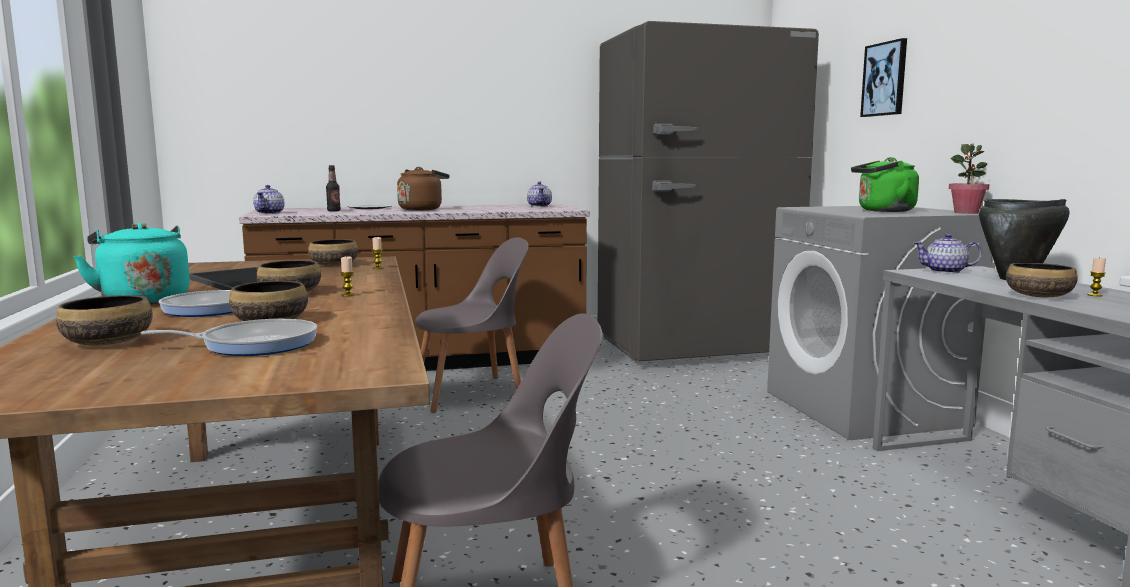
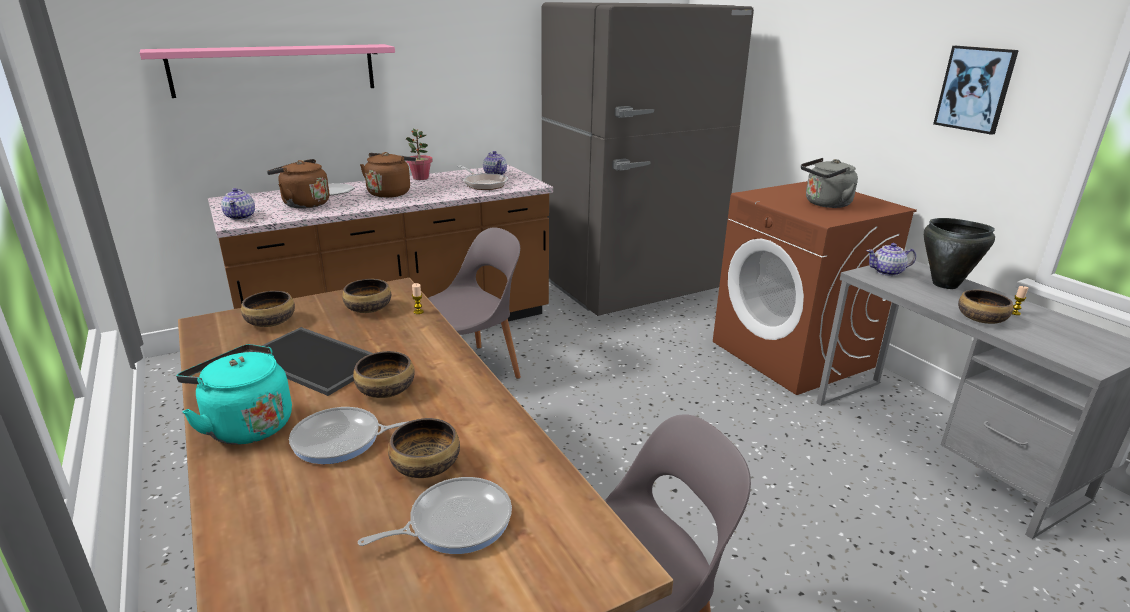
camera: 15 degrees left, 15 degrees up
bowl [56,295,153,345] -> bowl moved to [241,291,295,327]
bottle [326,165,341,212] -> brown kettle [267,159,329,209]
candle [340,256,355,297] -> none
grey washing machine [767,206,992,440] -> brown washing machine [713,181,917,395]
green kettle [851,157,919,212] -> grey kettle [801,158,858,208]
picture [860,38,907,117] -> picture moved to [933,46,1019,135]
potted plant [949,143,989,214] -> potted plant moved to [406,129,433,180]
none -> pink shelf [140,44,395,98]
none -> frying pan [457,165,508,190]

